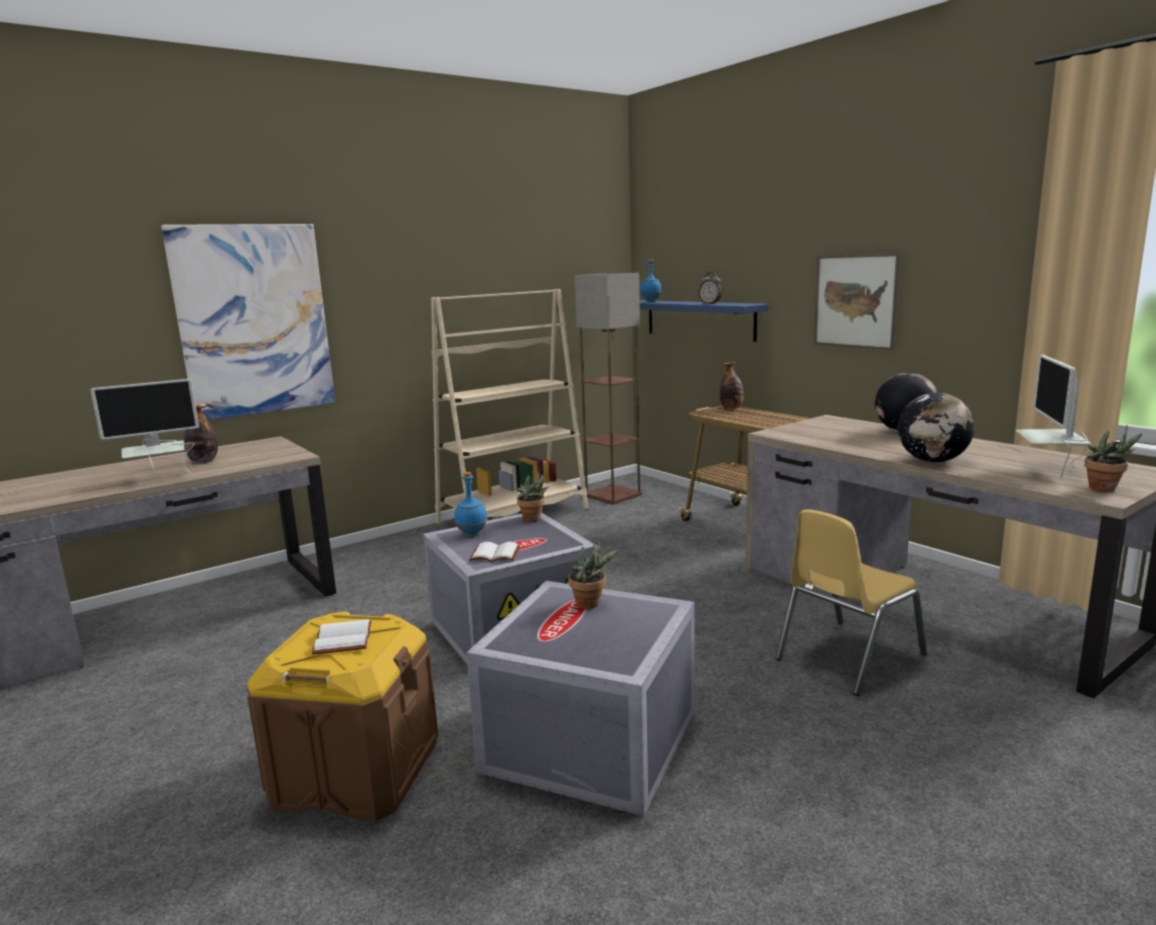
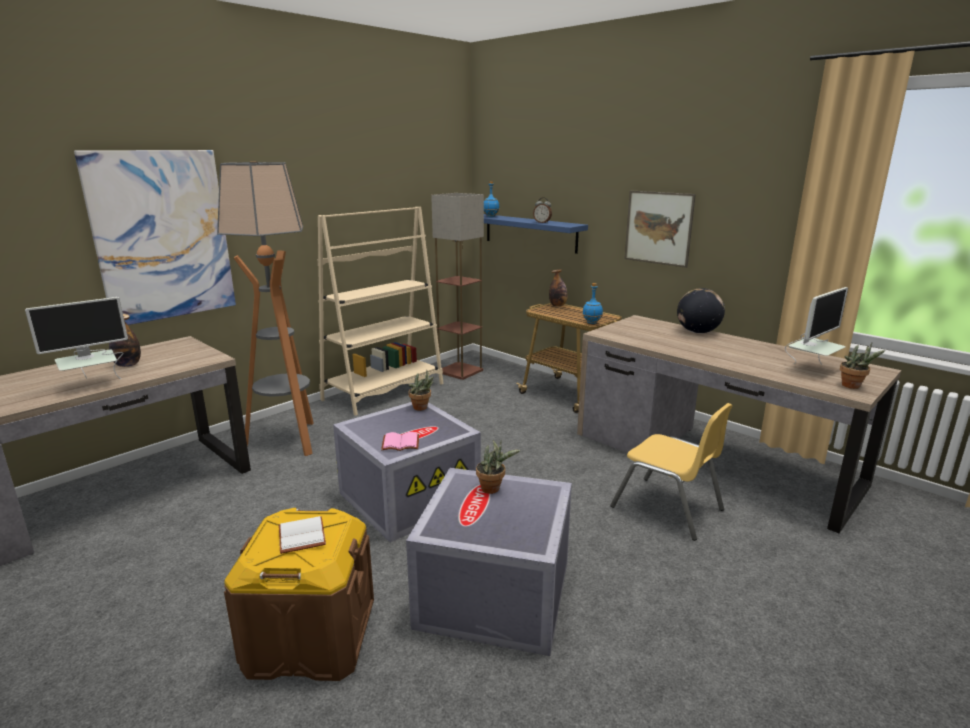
camera: 10 degrees left, 5 degrees up
blue bottle [455,472,487,537] -> blue bottle moved to [582,283,603,324]
white book [469,542,520,562] -> pink book [381,432,419,451]
yellow chair [775,509,927,696] -> yellow chair turned 90 degrees counterclockwise [610,403,733,541]
globe [898,393,975,462] -> none
monitor [1015,355,1091,479] -> monitor turned 135 degrees counterclockwise [785,287,848,365]
none -> floor lamp [217,162,314,456]

